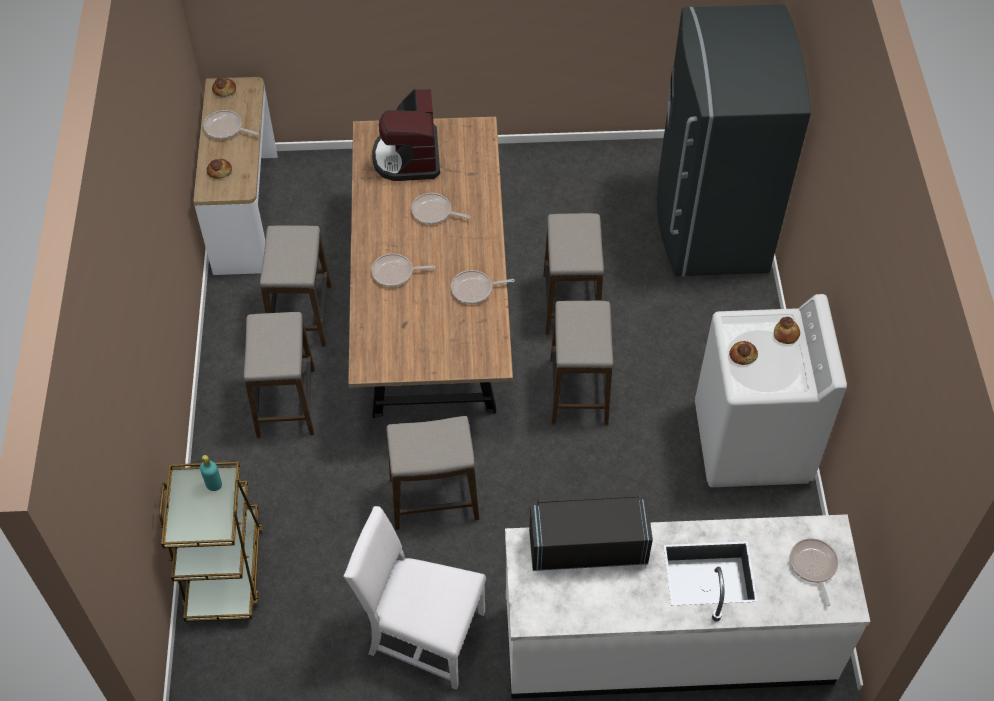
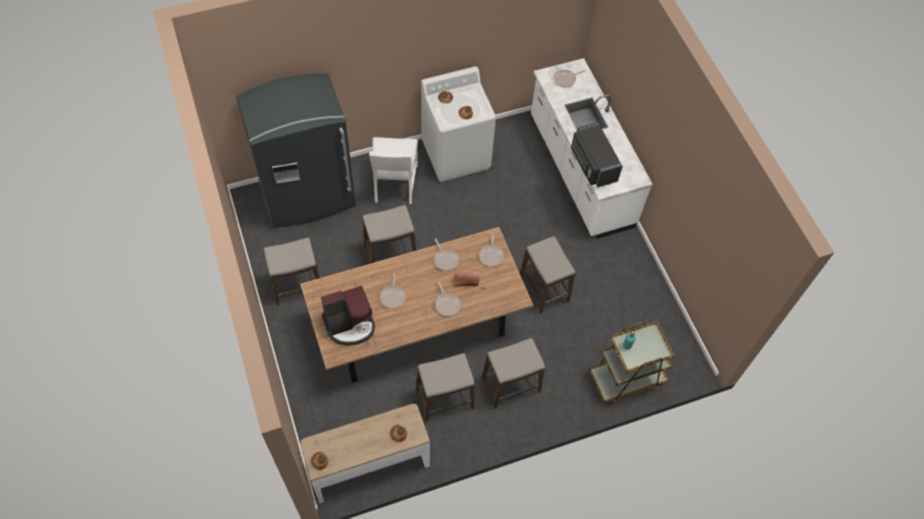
camera: 110 degrees left, 5 degrees up
frying pan [203,110,259,139] -> frying pan moved to [479,233,504,267]
white chair [343,506,486,690] -> white chair moved to [369,137,418,204]
stool [550,301,613,425] -> stool moved to [264,238,320,306]
none -> bread [453,270,480,286]

